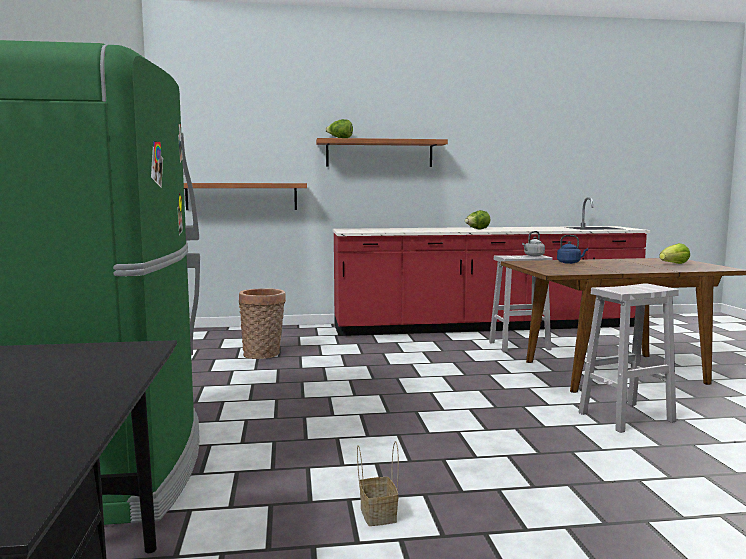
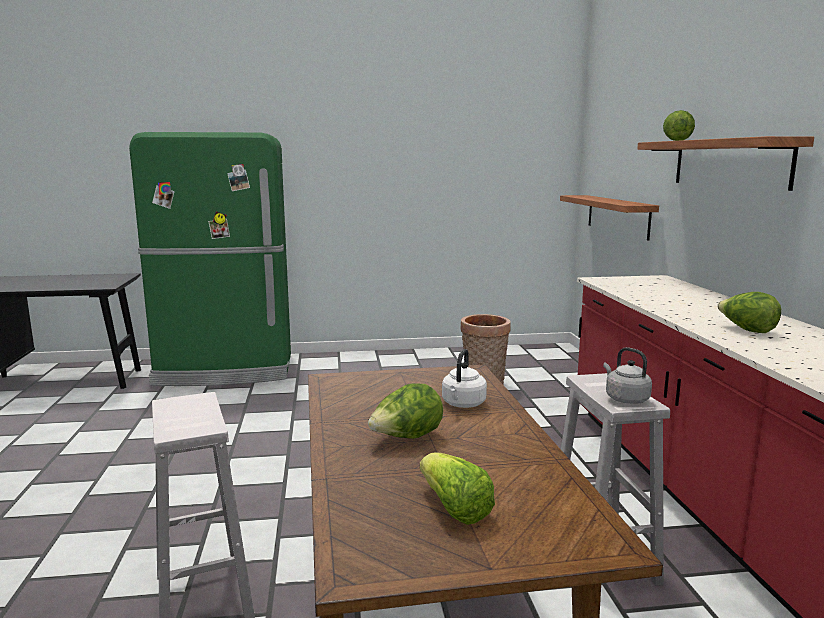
camera: 90 degrees right, 5 degrees up
basket [357,441,399,526] -> none
blue kettle [557,235,588,264] -> white kettle [442,349,487,408]
none -> lettuce [368,383,443,439]

